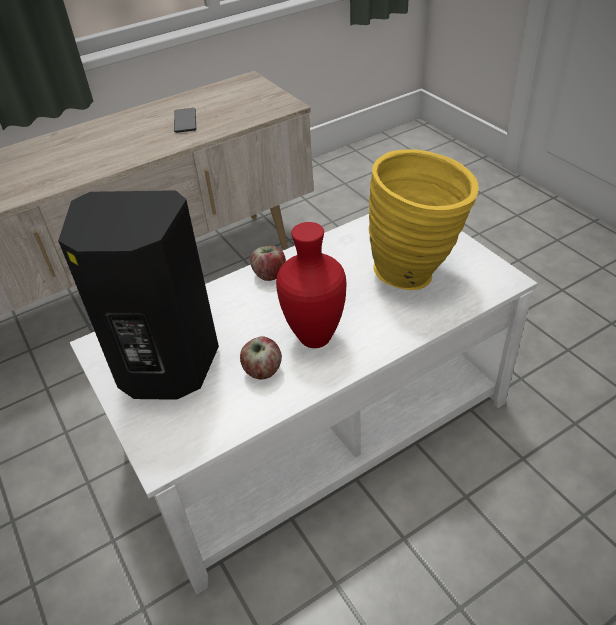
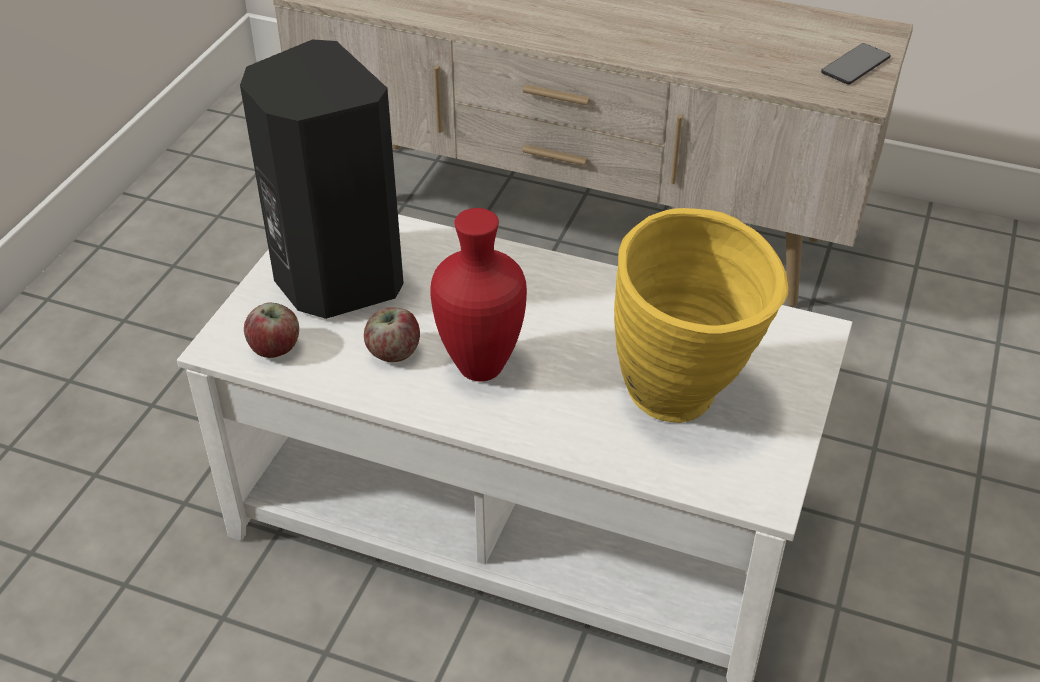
camera: 50 degrees right, 0 degrees up
phone [174,108,196,133] -> phone moved to [821,43,891,85]
apple [250,246,286,281] -> apple moved to [244,303,299,358]

